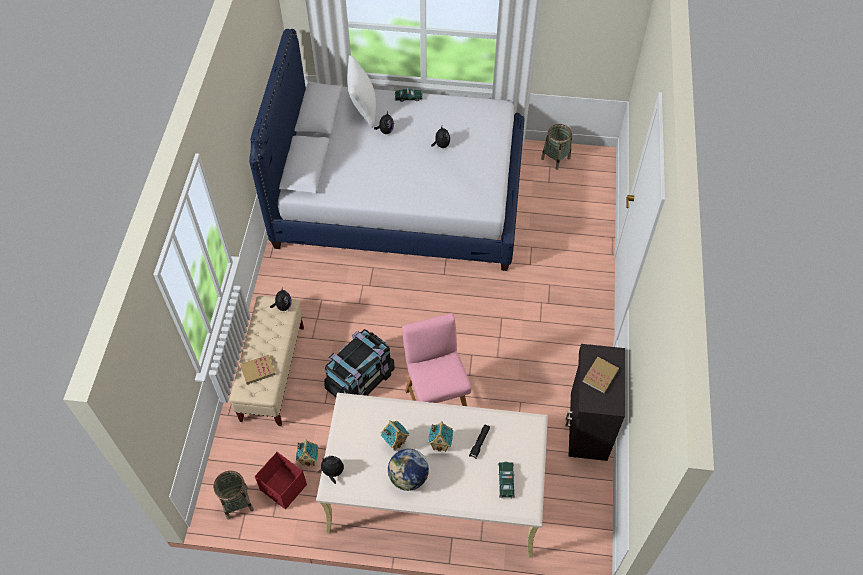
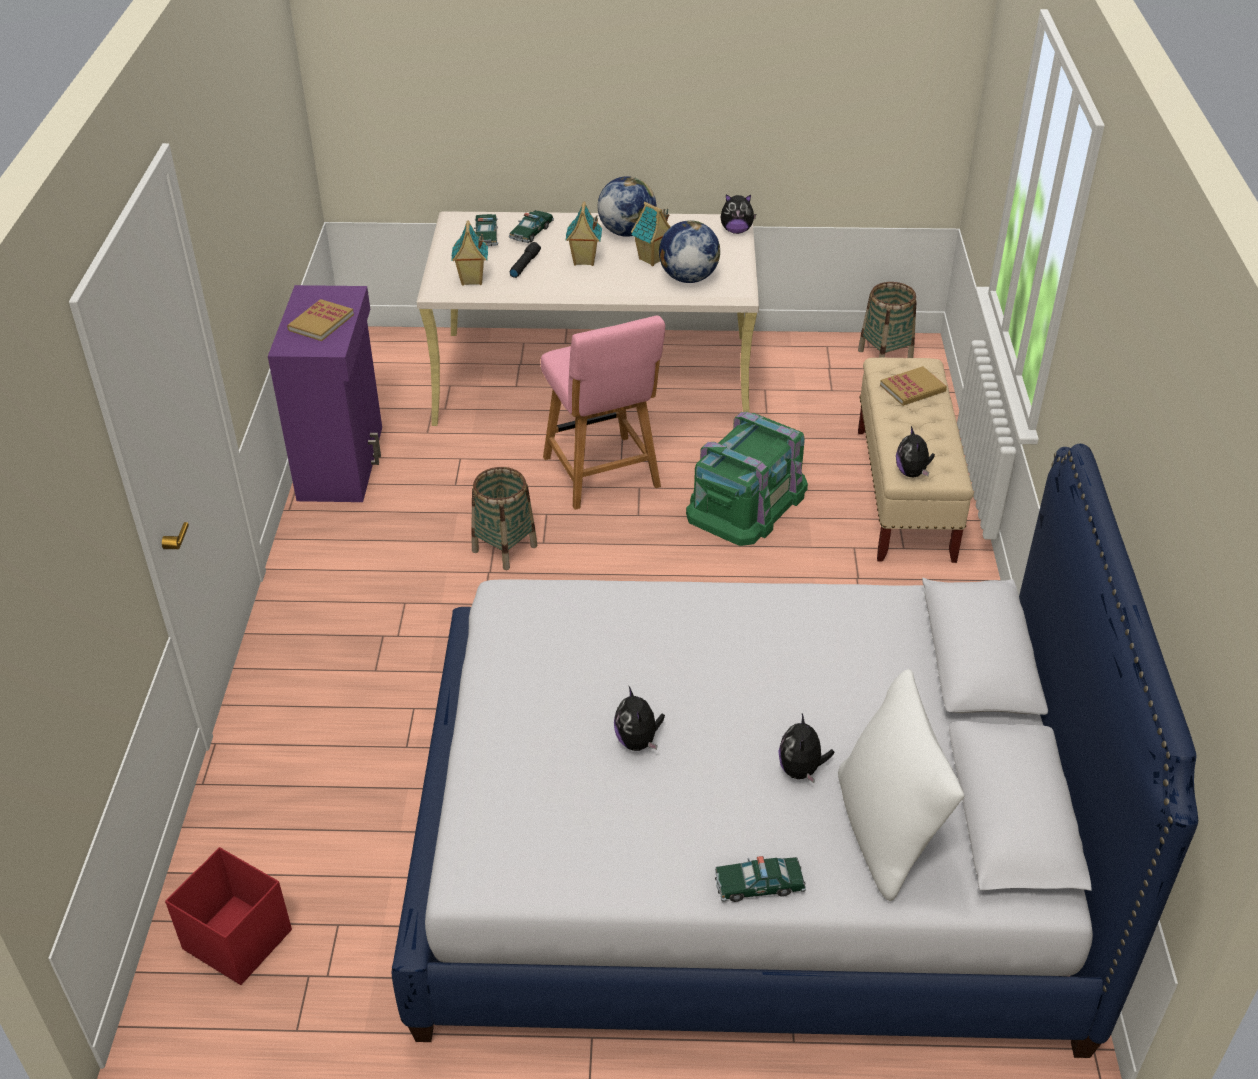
camera: 175 degrees right, 15 degrees down
red storage box [255,452,307,509] -> red storage box moved to [165,848,292,985]
toy house [296,439,319,466] -> toy house moved to [451,220,488,286]
black storage box [324,329,395,397] -> green storage box [686,412,808,546]
basket [541,124,572,170] -> basket moved to [471,467,538,570]
black cabinet [566,344,625,461] -> purple cabinet [268,285,382,502]
none -> toy car [509,210,554,243]
none -> globe [659,220,720,283]

